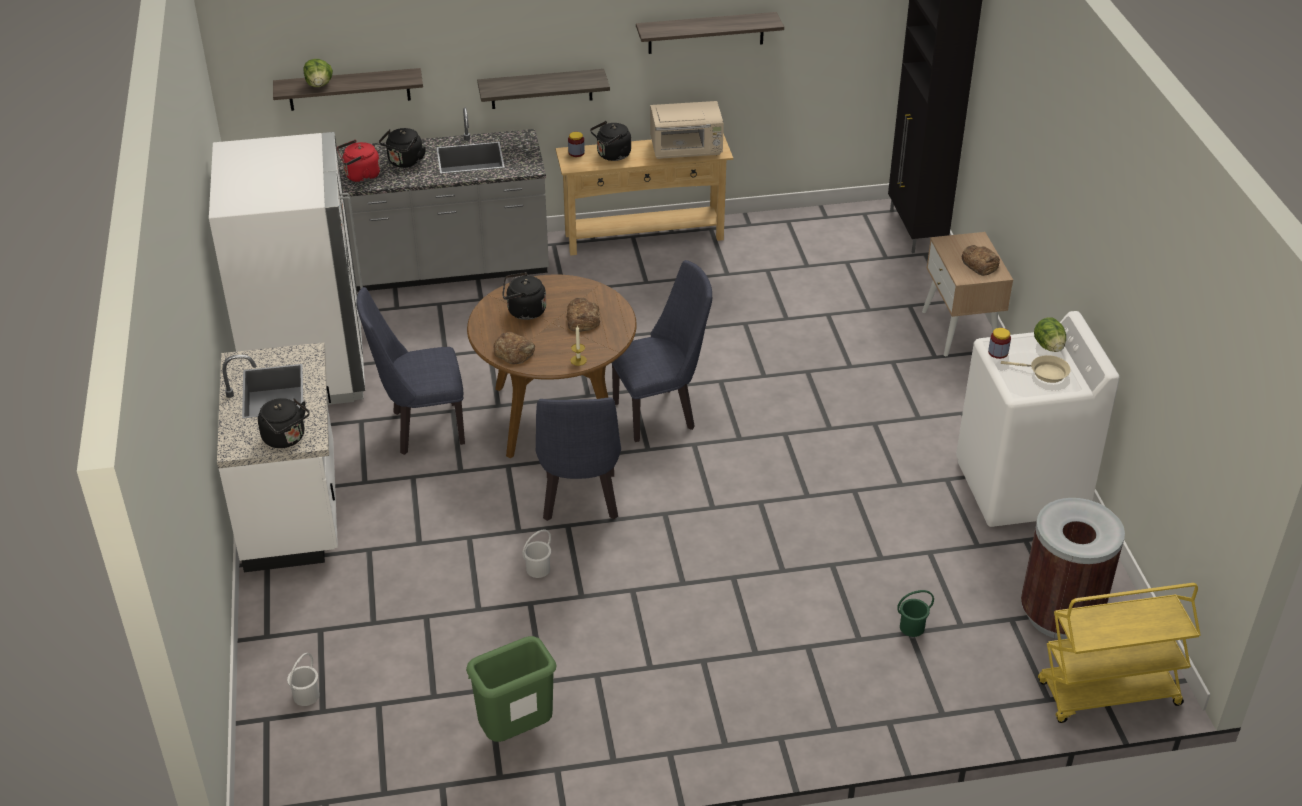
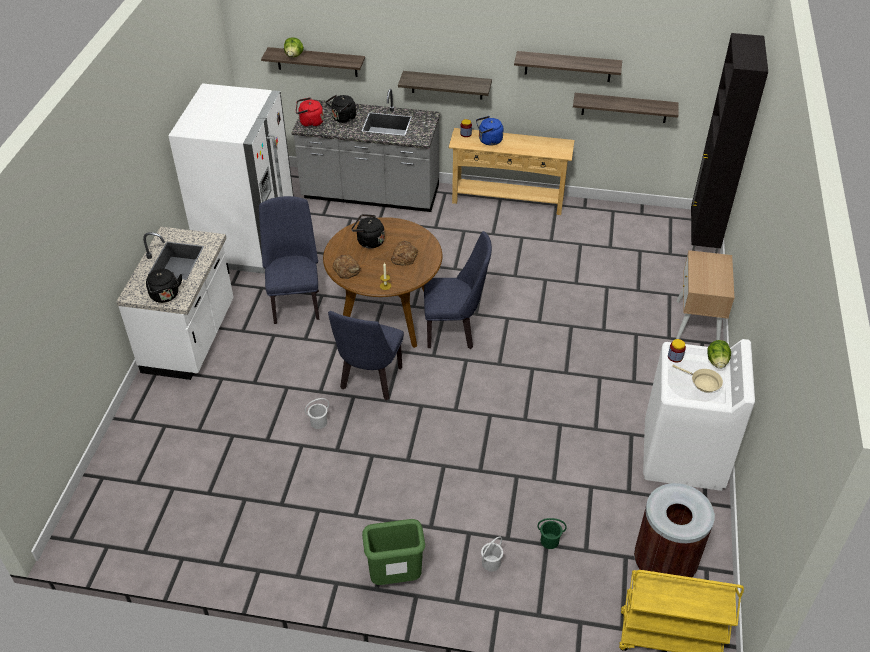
camera: 20 degrees right, 5 degrees up
white bucket [287,653,319,706] -> white bucket moved to [481,536,503,571]
blue chair [356,287,465,455] -> blue chair turned 75 degrees clockwise [259,196,319,324]
green trash can [466,636,557,742] -> green trash can moved to [362,519,425,585]
black kettle [590,121,631,161] -> blue kettle [476,116,503,146]
beige microwave [650,101,724,159] -> none
bread [962,245,1000,276] -> none
none -> shelf [573,93,679,123]

